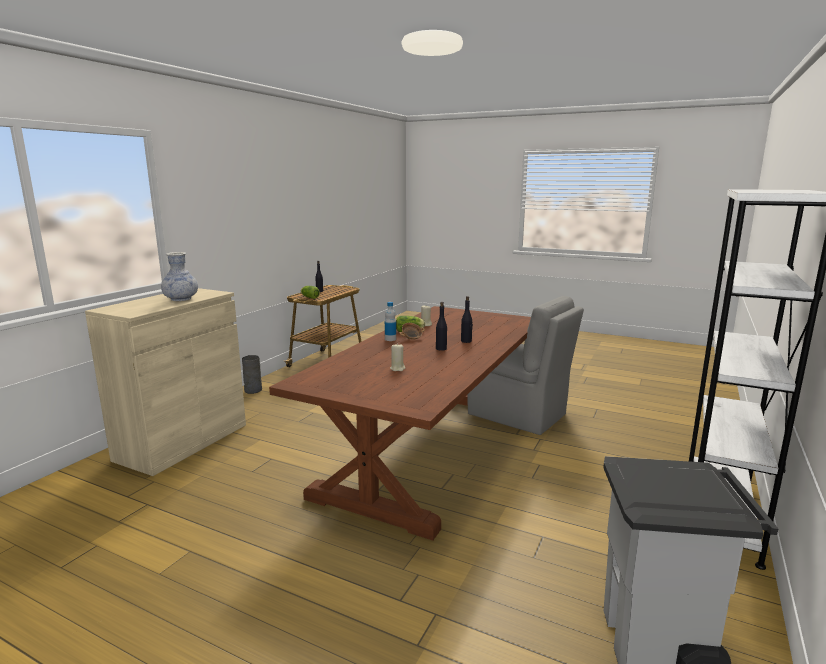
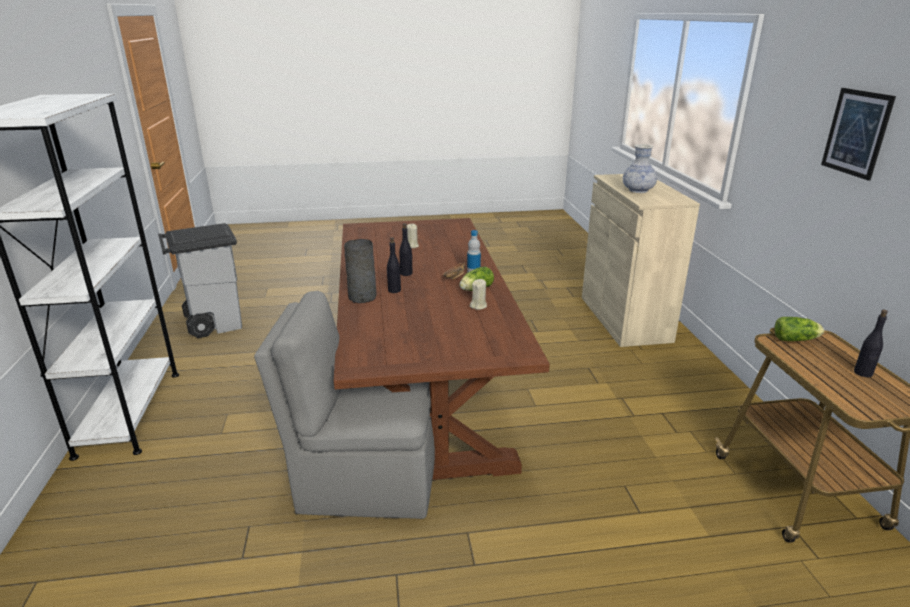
camera: 145 degrees right, 10 degrees up
grey vase [242,355,262,394] -> grey vase moved to [344,239,377,303]
none -> picture [821,88,896,181]

